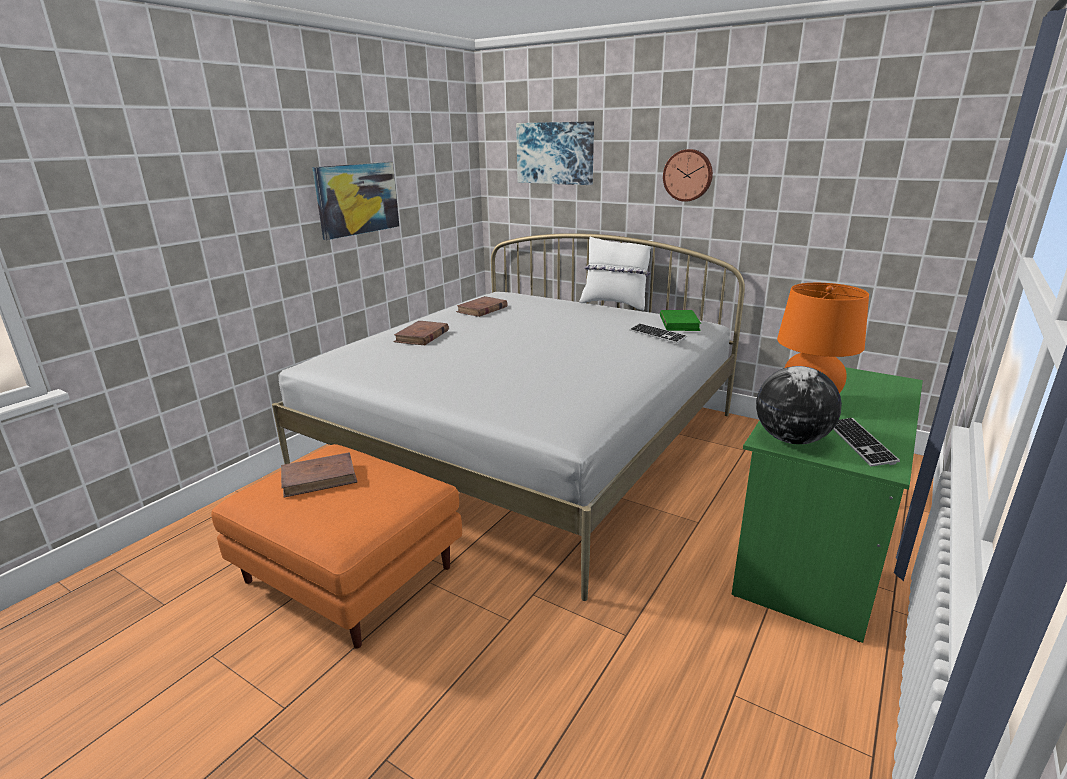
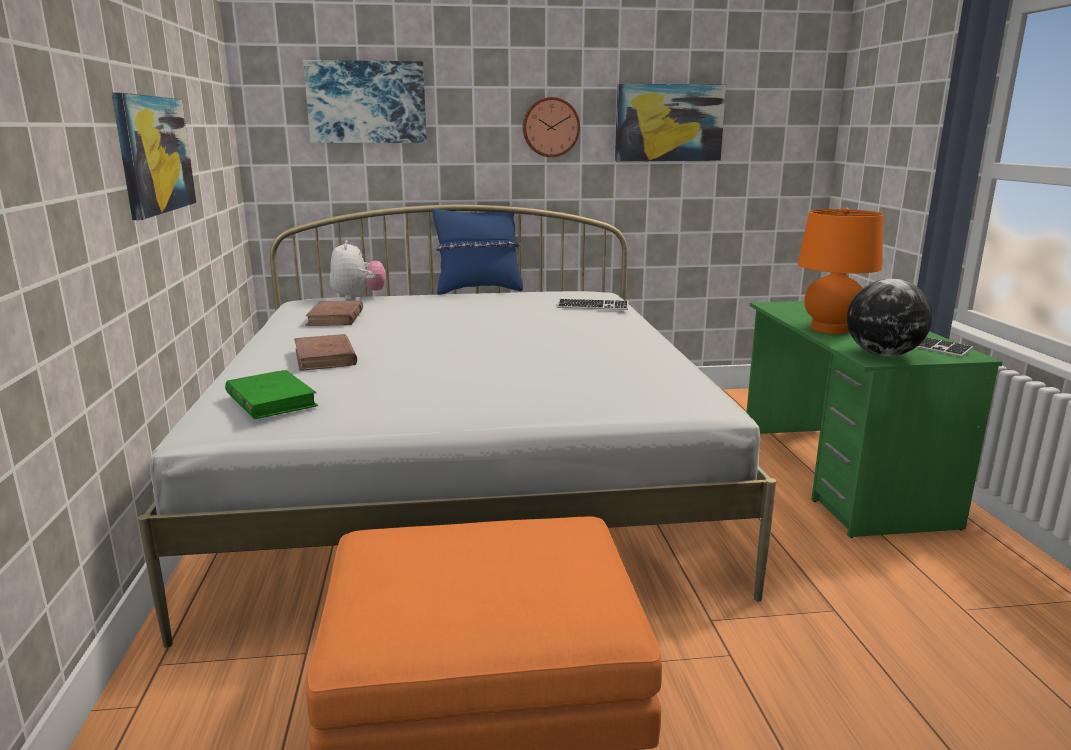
camera: 40 degrees left, 5 degrees down
brown book [281,452,357,498] -> none
white pillow [579,237,653,310] -> blue pillow [432,206,523,295]
green book [660,310,701,331] -> green book moved to [225,370,318,419]
none -> plush toy [330,240,386,300]
none -> picture [615,84,726,161]

